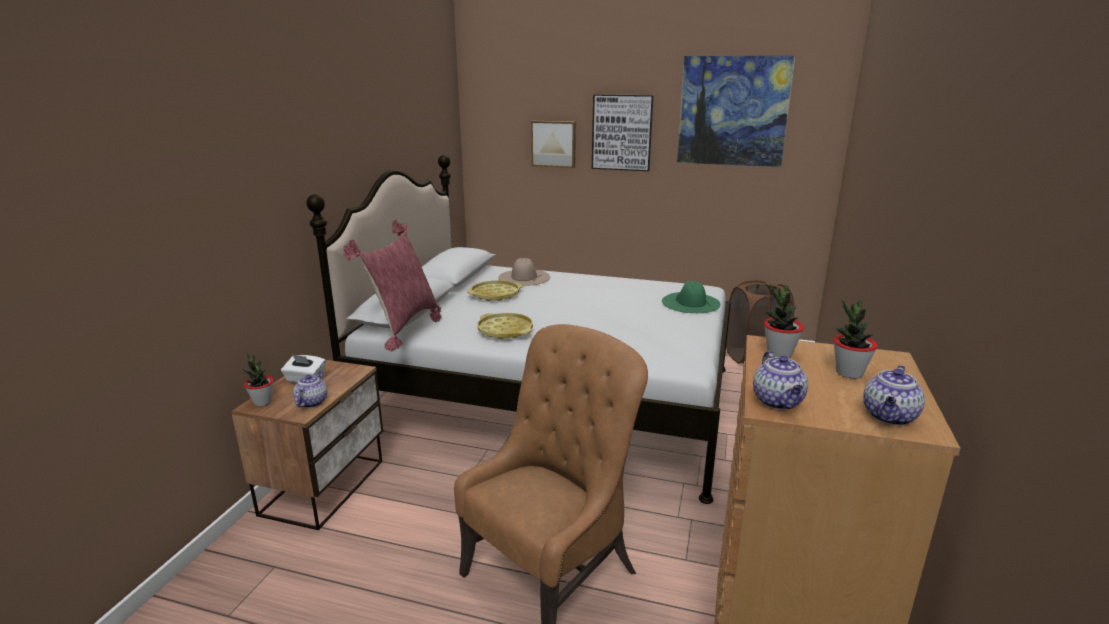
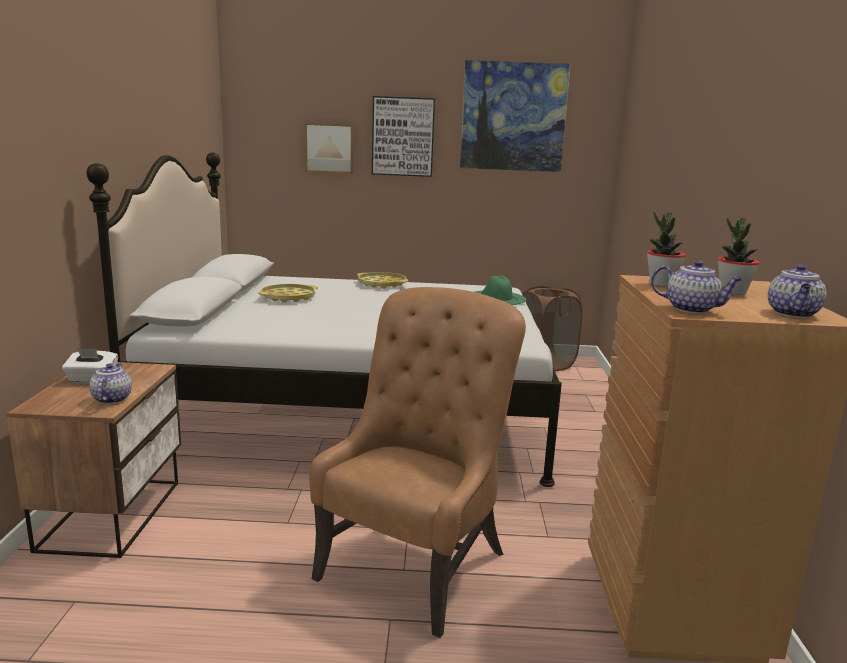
camera: 15 degrees left, 5 degrees down
potted plant [242,352,274,406] -> none
red pillow [343,220,441,352] -> none
yellow tray [478,313,533,340] -> yellow tray moved to [357,272,408,289]
beige hat [498,258,550,286] -> none
teapot [753,351,808,410] -> teapot turned 45 degrees counterclockwise [651,260,743,314]

